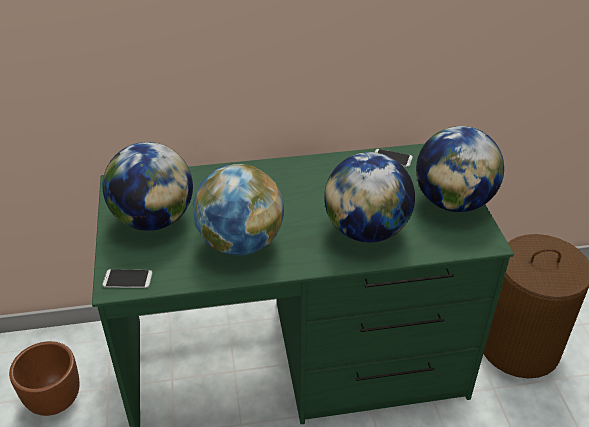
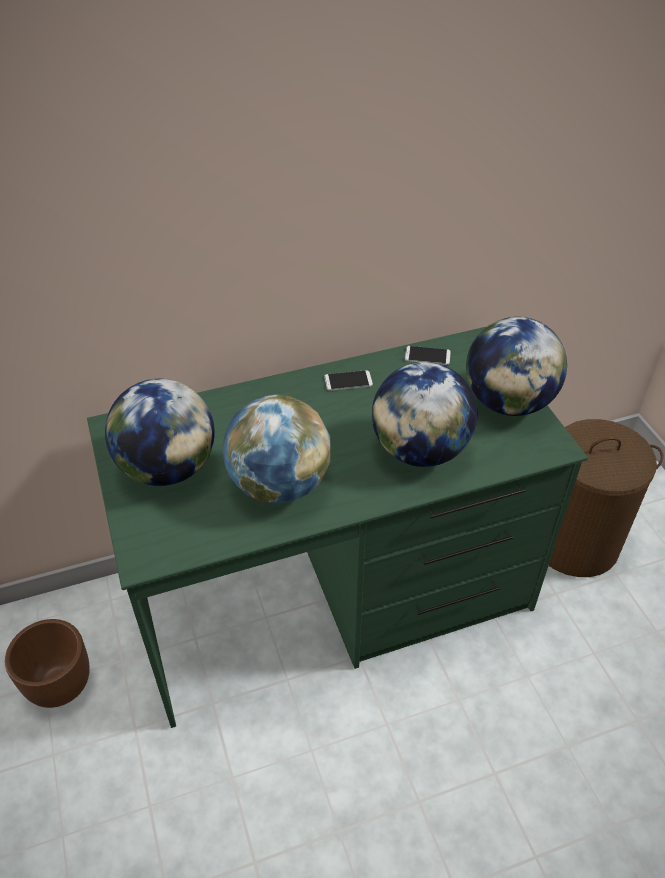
camera: 10 degrees left, 5 degrees up
phone [102,269,153,288] -> phone moved to [324,370,373,391]

